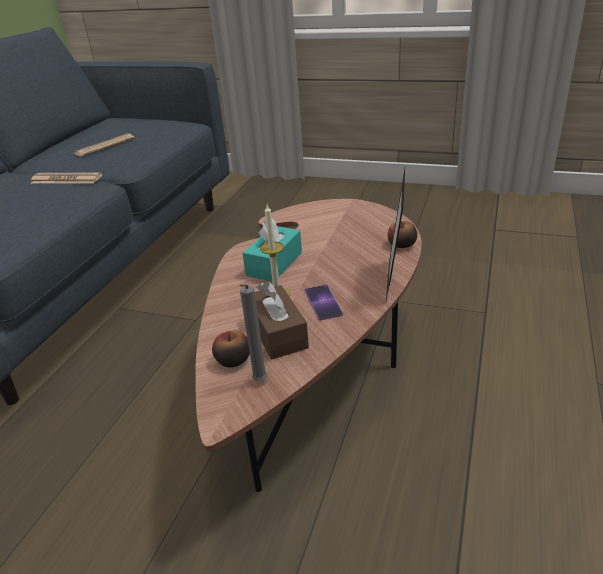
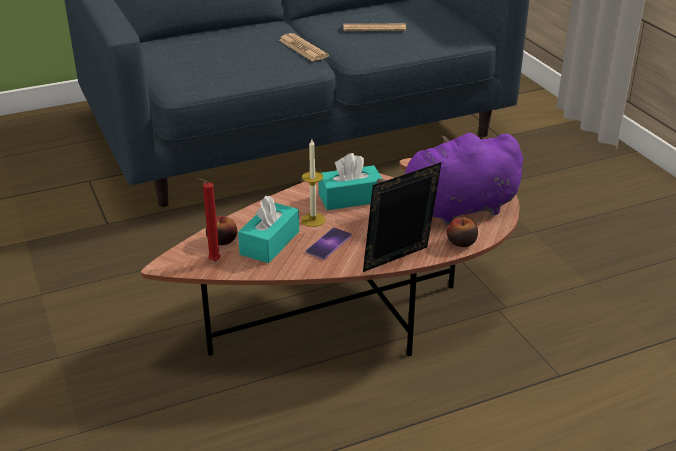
camera: 45 degrees right, 0 degrees up
grey candle [239,284,267,381] -> red candle [197,178,221,261]
brown tissue box [254,281,309,359] -> turquoise tissue box [238,196,299,263]
none -> purple plush toy [377,133,523,226]

